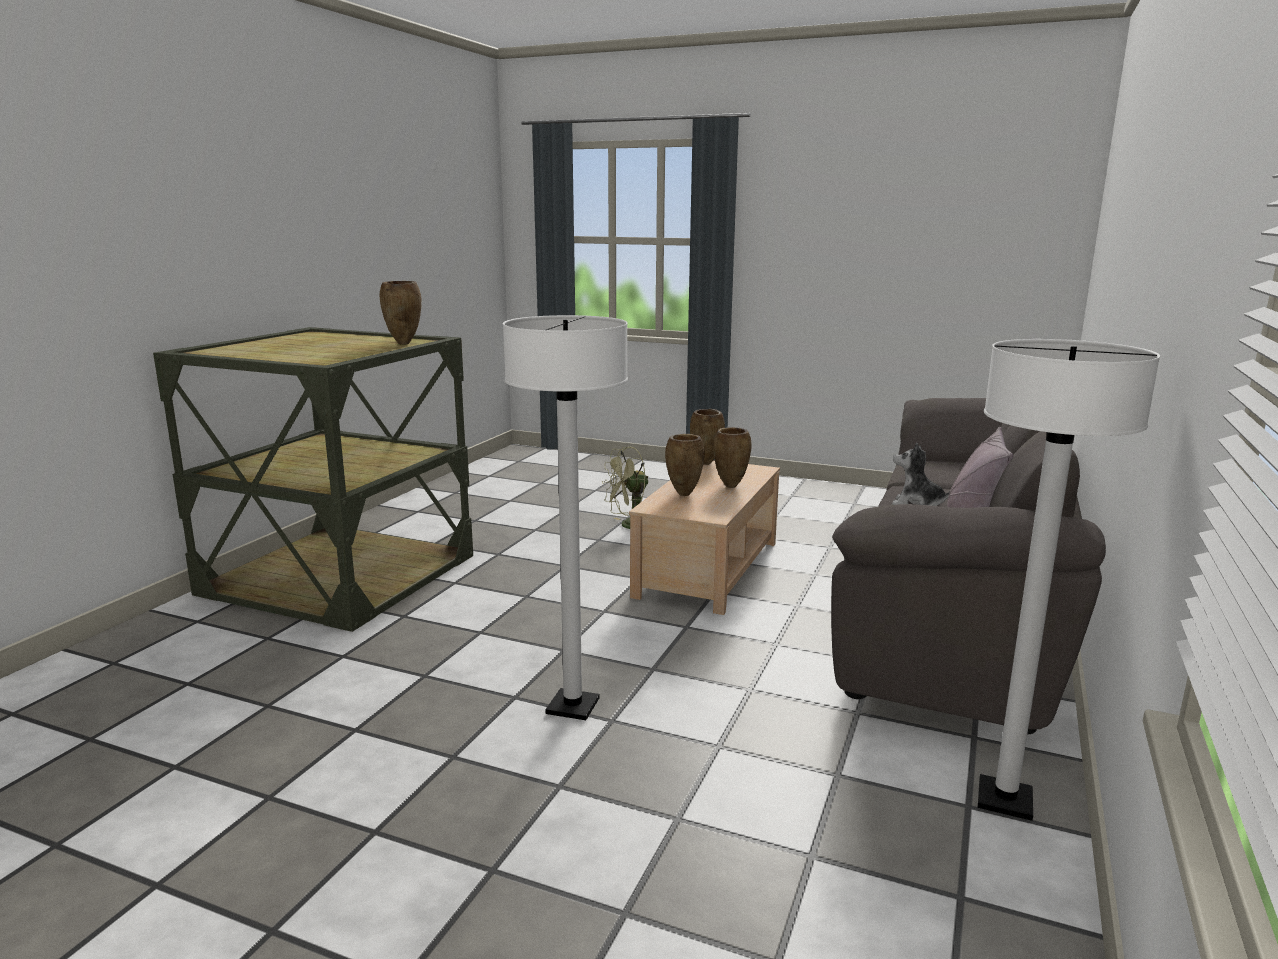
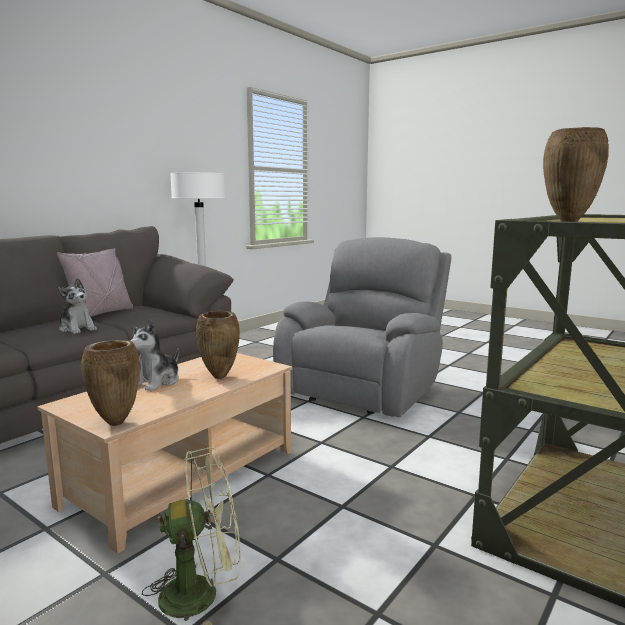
camera: 165 degrees left, 5 degrees down
white floor lamp [503,315,628,720] -> grey armchair [273,237,451,417]
brown vase [713,427,752,488] -> plush toy [130,319,179,391]

